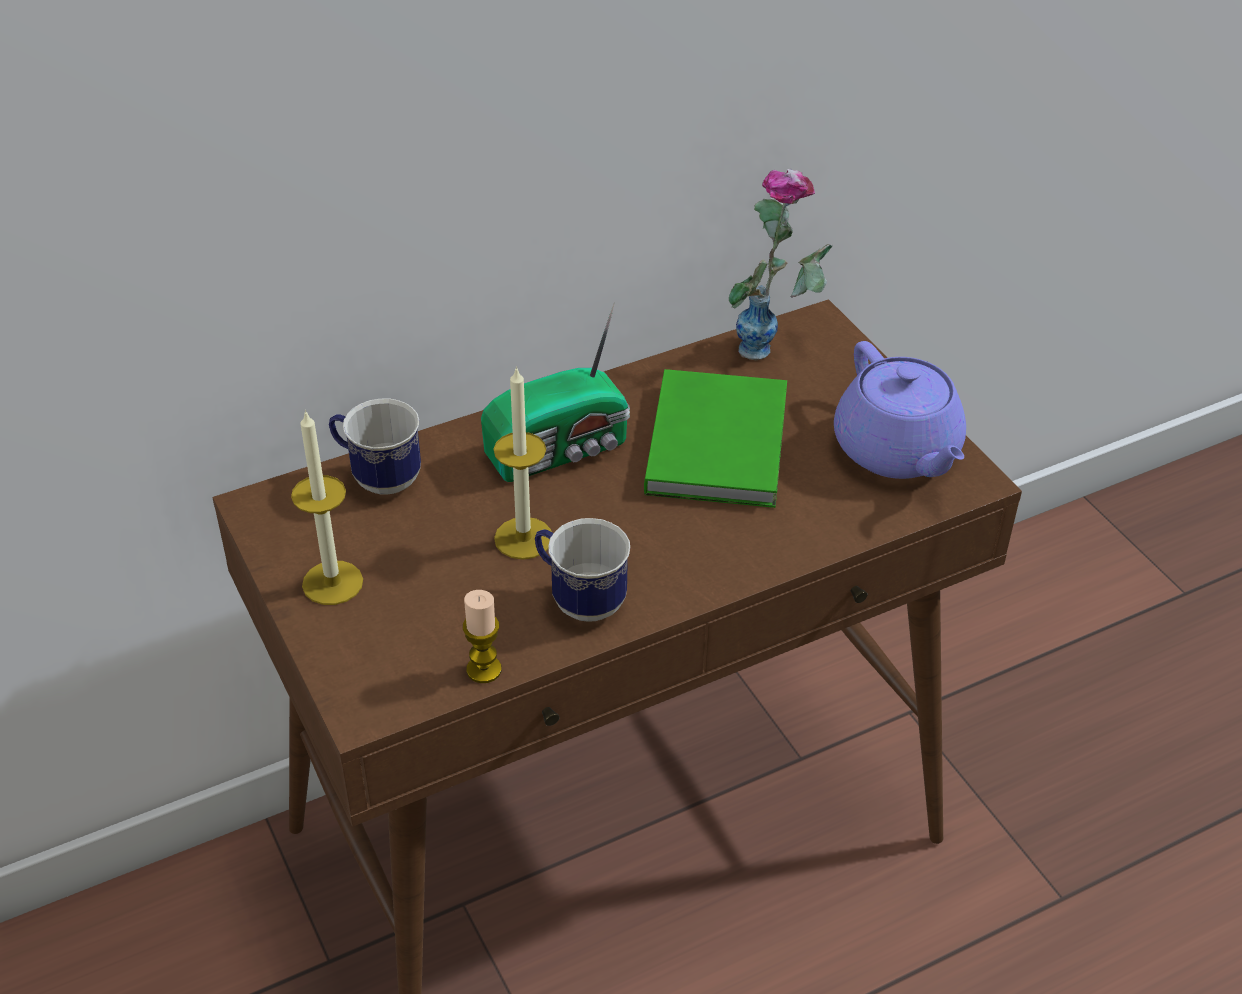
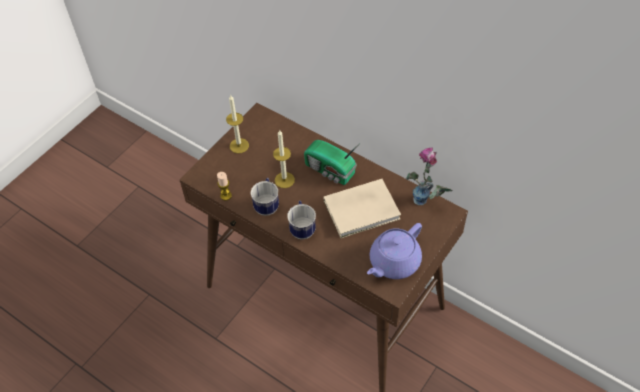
camera: 65 degrees right, 10 degrees up
mug [329,398,421,495] -> mug moved to [287,201,316,239]
green book [644,369,787,508] -> beige book [324,179,401,238]

